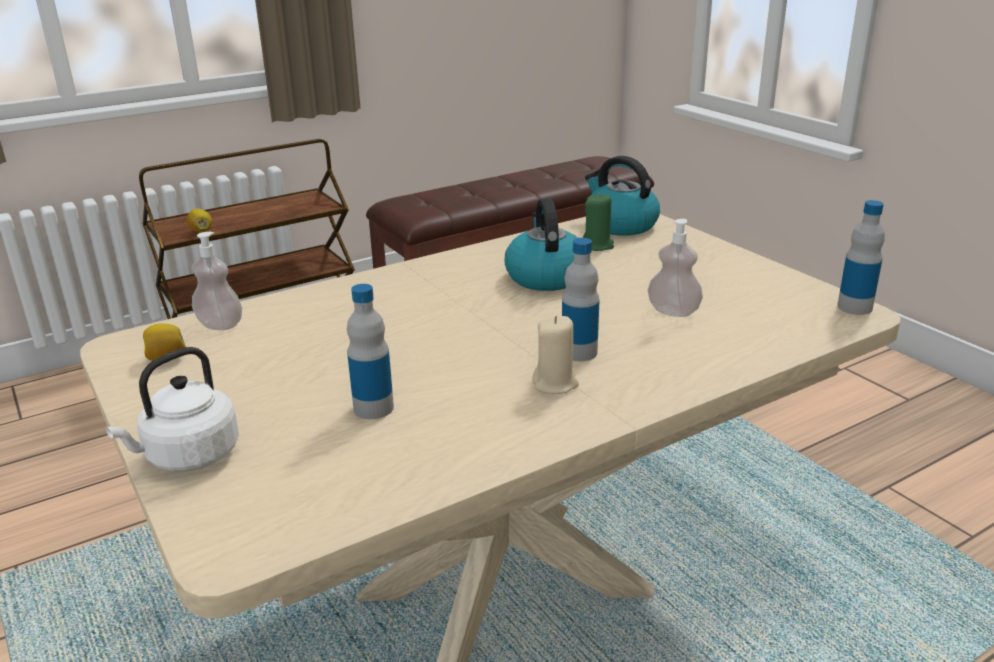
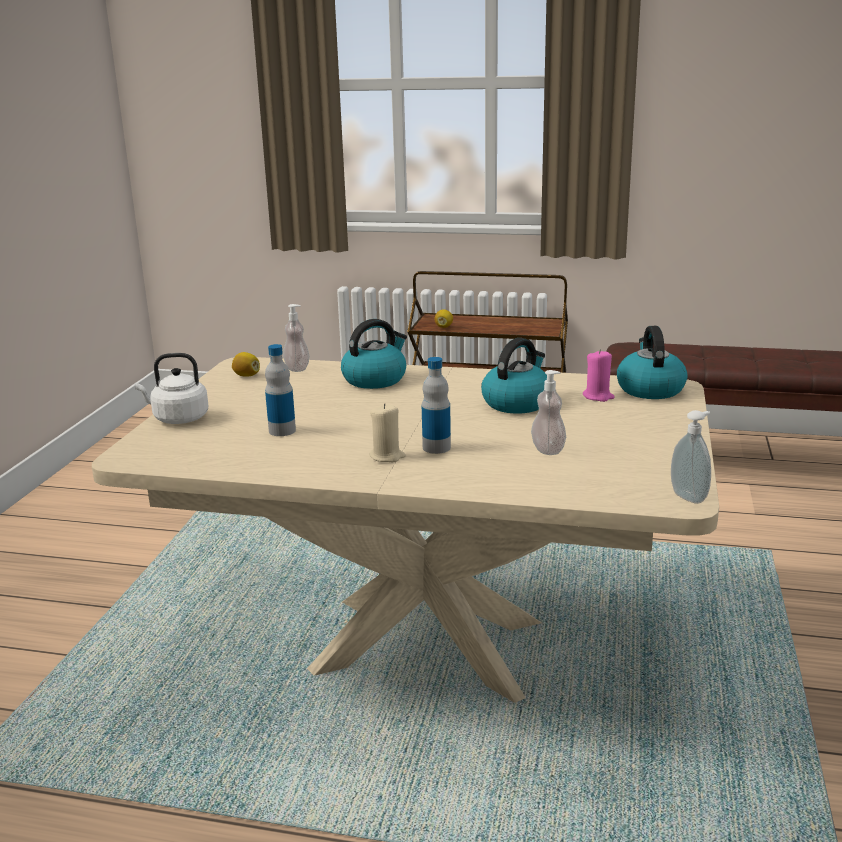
camera: 45 degrees right, 5 degrees down
green candle [583,193,614,251] -> pink candle [583,349,615,402]
bottle [837,200,885,315] -> soap dispenser [671,410,711,504]
none -> kettle [341,319,407,389]

